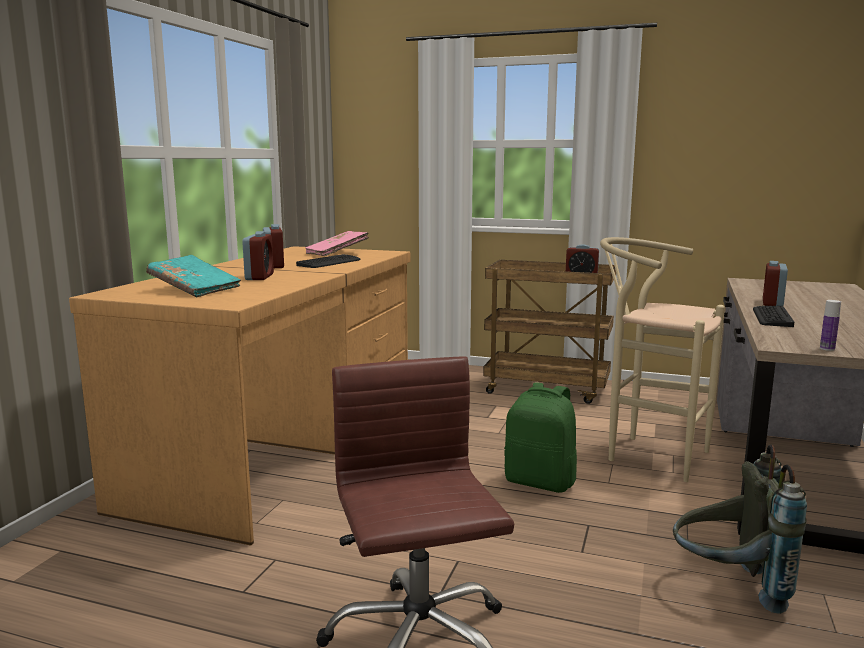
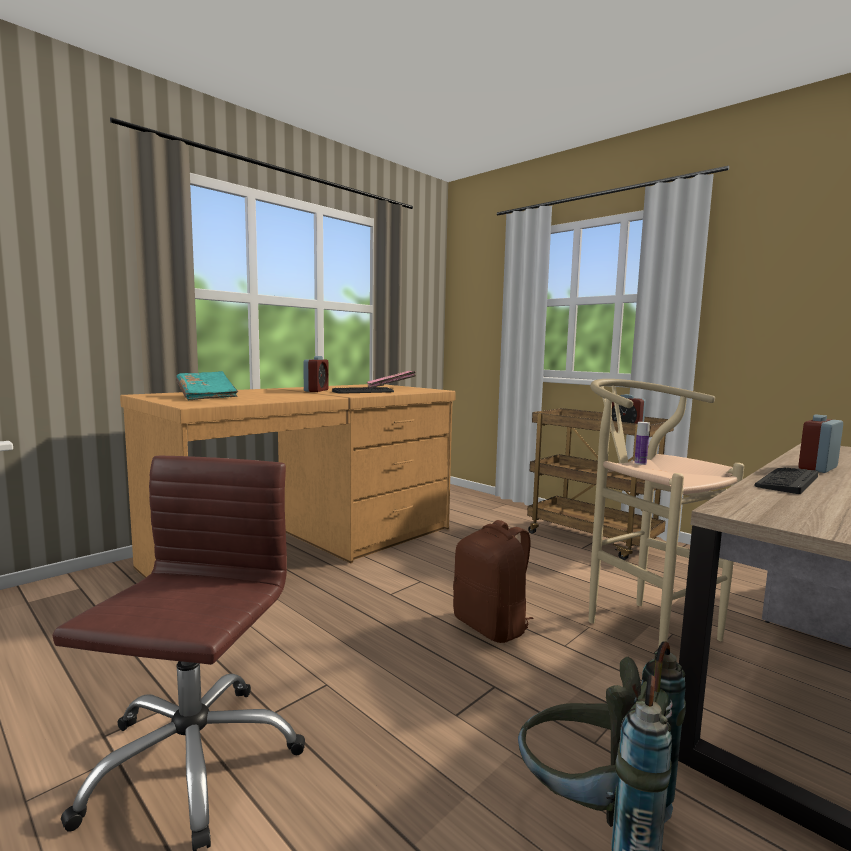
camera: 25 degrees right, 5 degrees down
alarm clock [242,231,274,280] -> none
green backpack [504,382,577,493] -> brown backpack [453,520,534,643]
bottle [820,300,841,351] -> bottle moved to [634,422,650,465]

